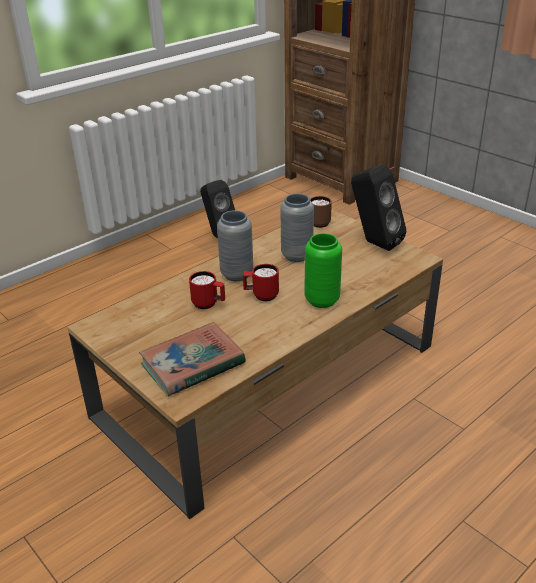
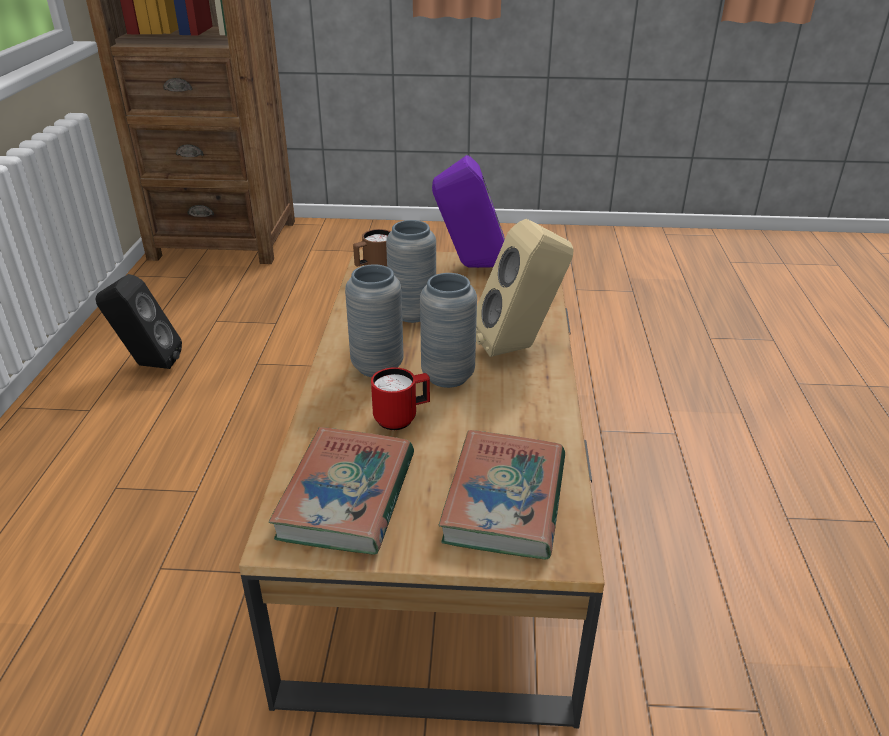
camera: 45 degrees left, 0 degrees up
red mug [243,264,279,301] -> grey vase [420,273,477,388]
green vase [304,233,342,308] -> beige speaker [476,219,574,357]
black speaker [351,164,406,251] -> purple speaker [432,155,505,268]
none -> book [269,427,414,555]

